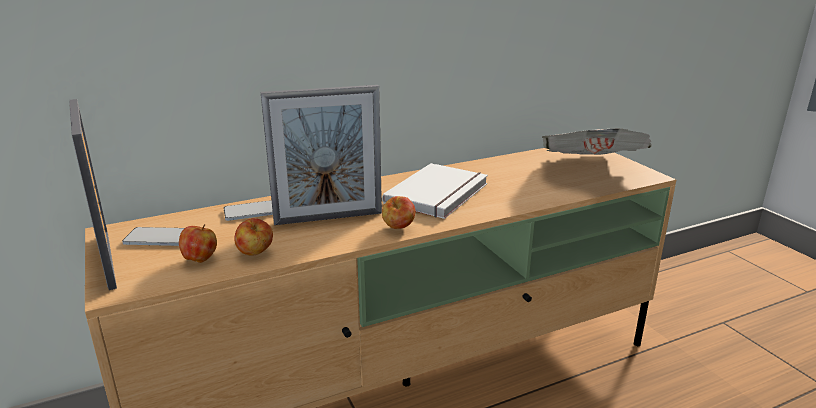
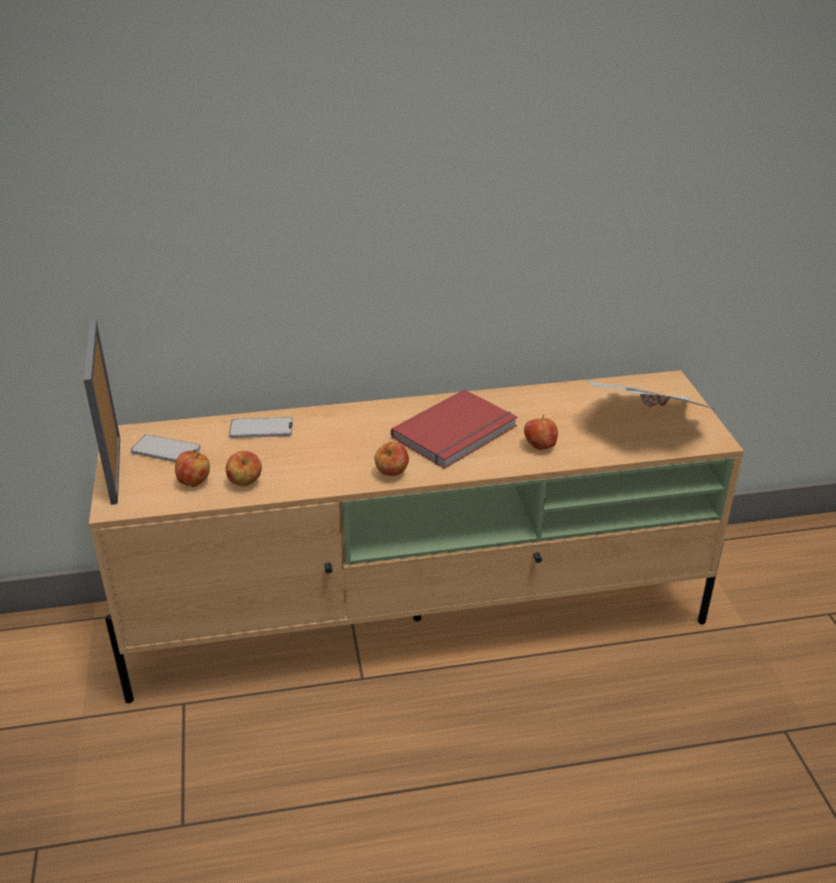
camera: 15 degrees right, 10 degrees up
picture frame [261,85,382,225] -> none
white book [382,163,488,219] -> red book [391,389,517,469]
none -> apple [524,415,558,450]

